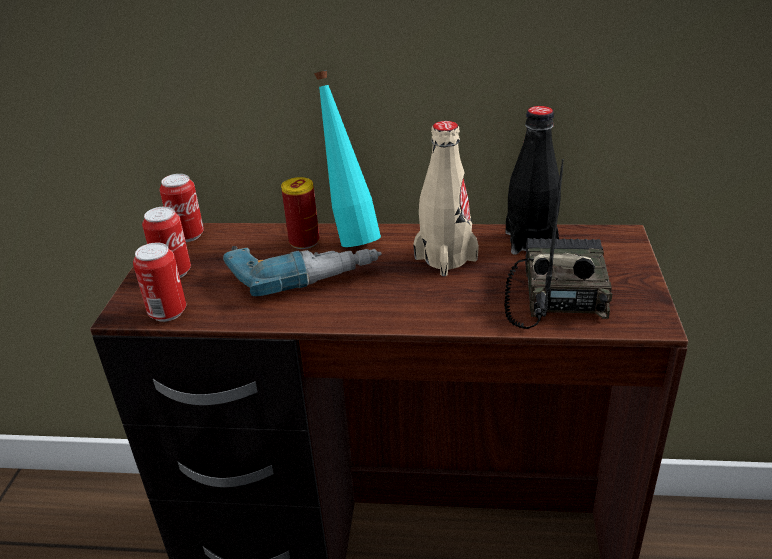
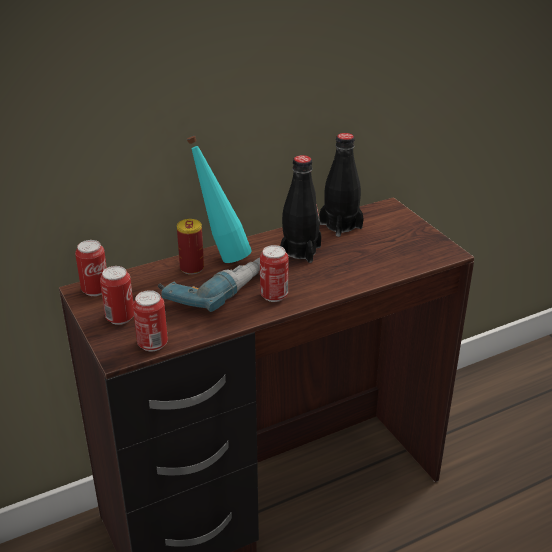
camera: 35 degrees left, 0 degrees up
beige bottle [413,121,479,276] -> black bottle [280,155,322,263]
radio [504,159,612,329] -> none
none -> can [260,245,288,302]

